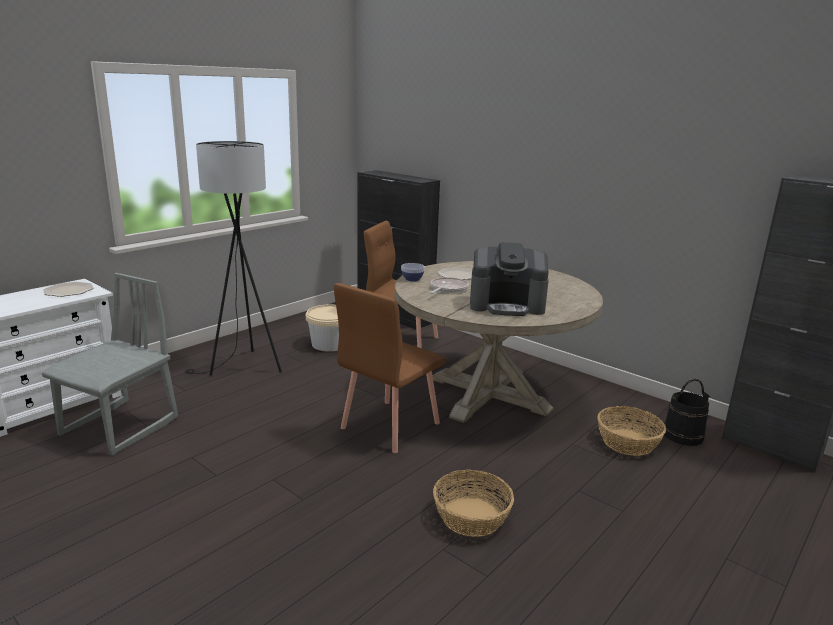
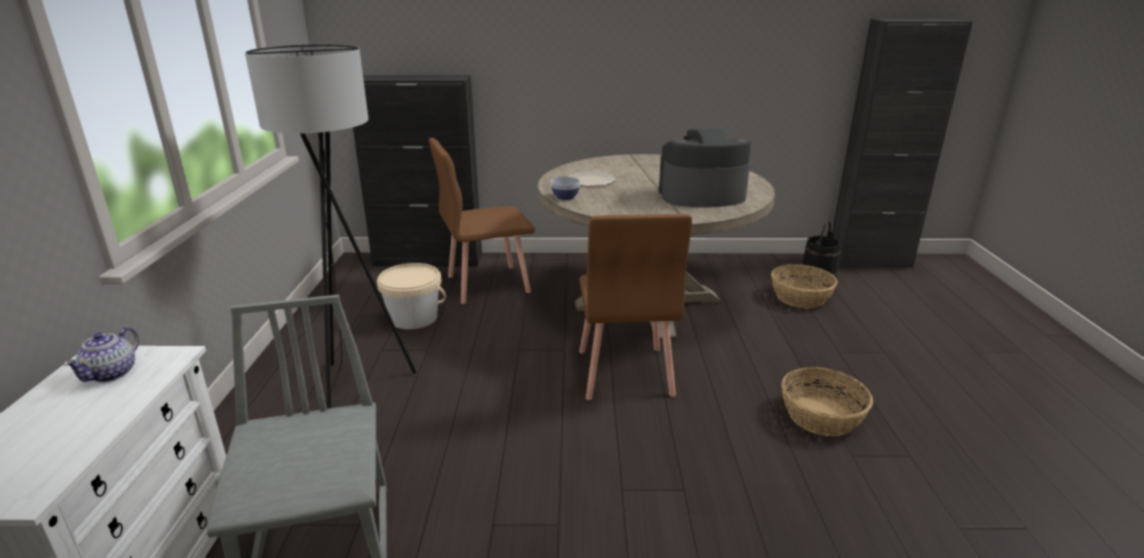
camera: 40 degrees left, 5 degrees up
plate [43,282,94,297] -> teapot [63,327,139,382]
frying pan [430,277,469,294] -> none
coffee machine [470,242,549,316] -> coffee machine turned 150 degrees counterclockwise [659,128,751,207]

